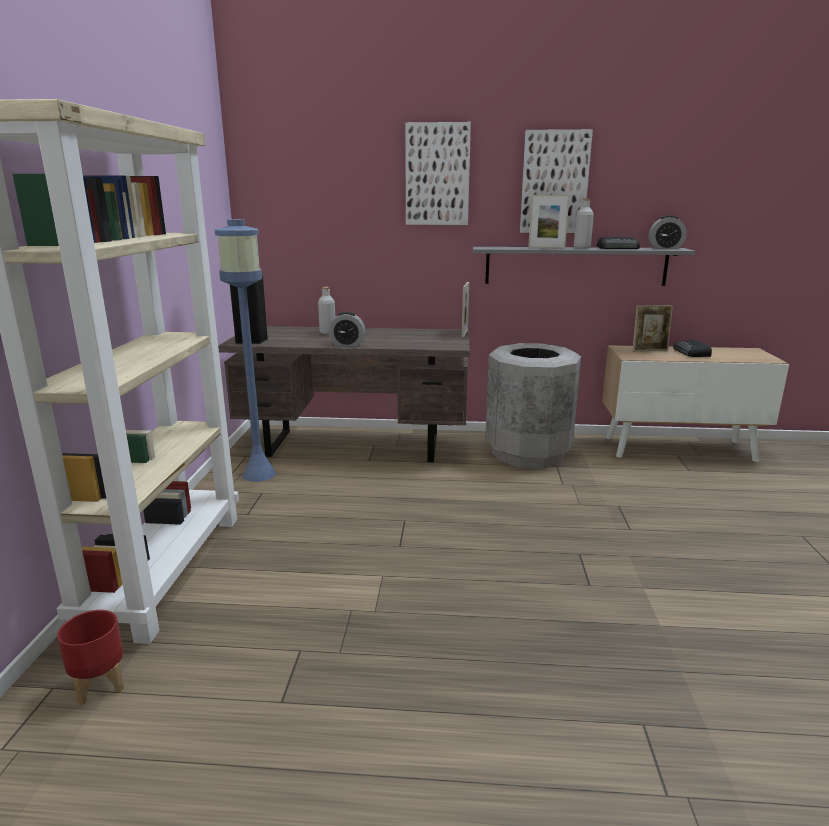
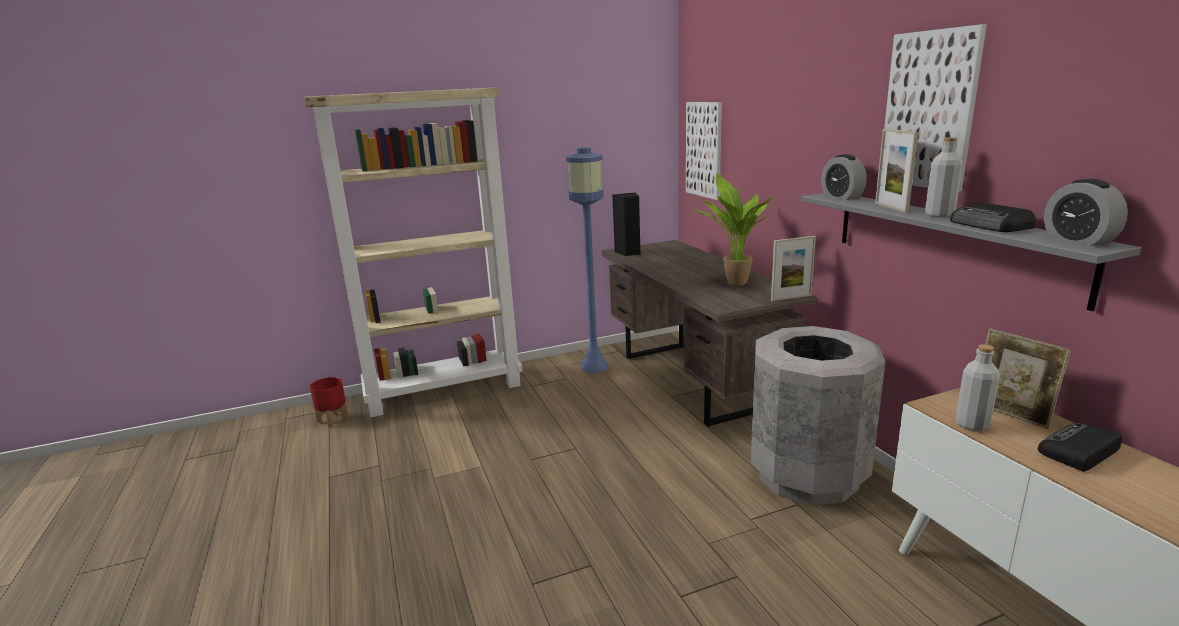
camera: 65 degrees right, 0 degrees up
grey bottle [318,287,335,334] -> grey bottle moved to [955,344,1000,431]
alarm clock [329,312,365,346] -> alarm clock moved to [821,154,867,200]
picture [405,122,471,225] -> picture moved to [686,102,722,200]
none -> potted plant [694,173,772,286]

